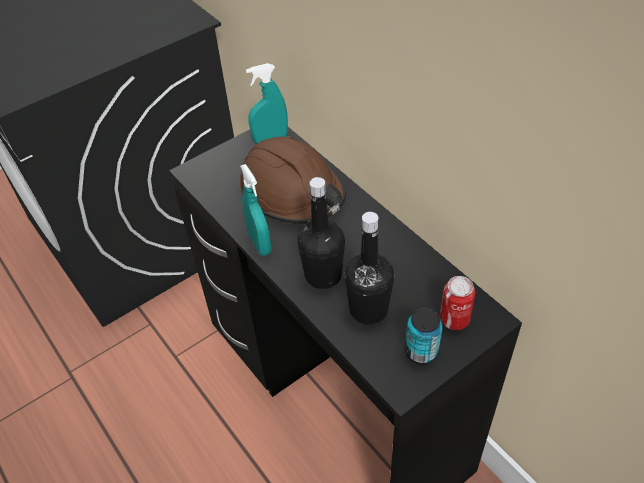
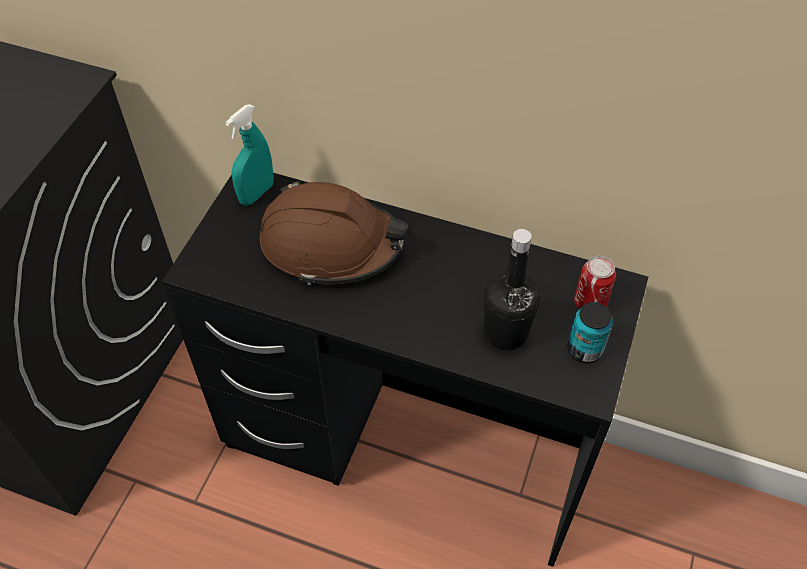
camera: 35 degrees left, 5 degrees up
turquoise spray bottle [240,164,271,256] -> none
black bottle [298,177,345,289] -> none

